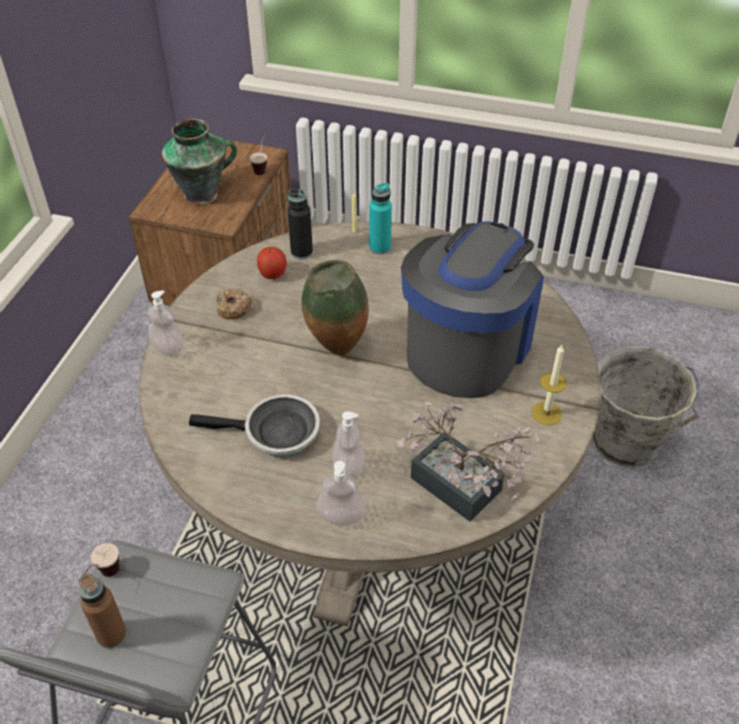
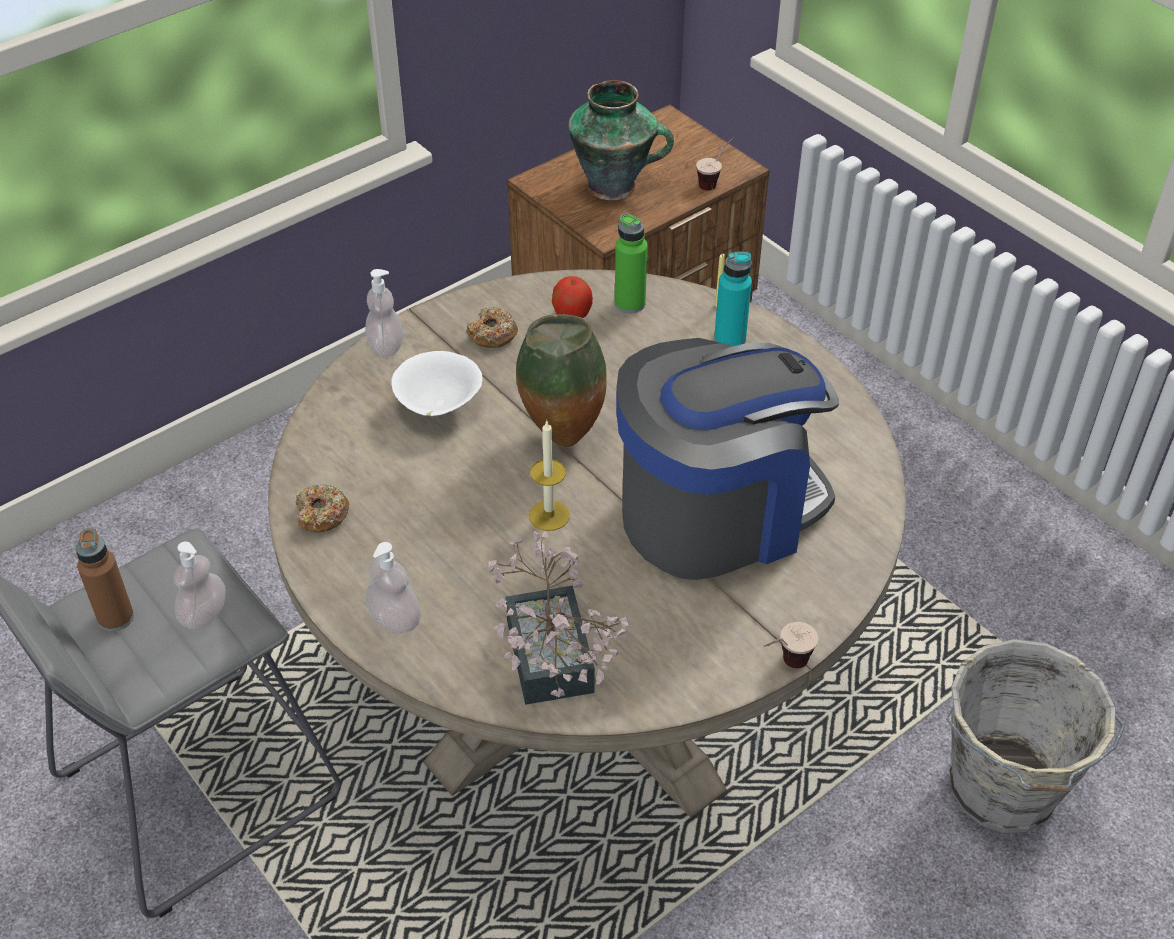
camera: 35 degrees right, 0 degrees up
cup [82,543,119,577] -> cup moved to [764,622,818,668]
frying pan [189,394,320,457] -> none
black bottle [287,189,313,259] -> green bottle [615,213,648,313]
soap dispenser [332,411,365,479] -> soap dispenser moved to [174,542,226,629]
candle [531,345,567,425] -> candle moved to [529,420,570,531]
none -> donut [296,484,349,532]
none -> white bowl [391,351,483,416]

